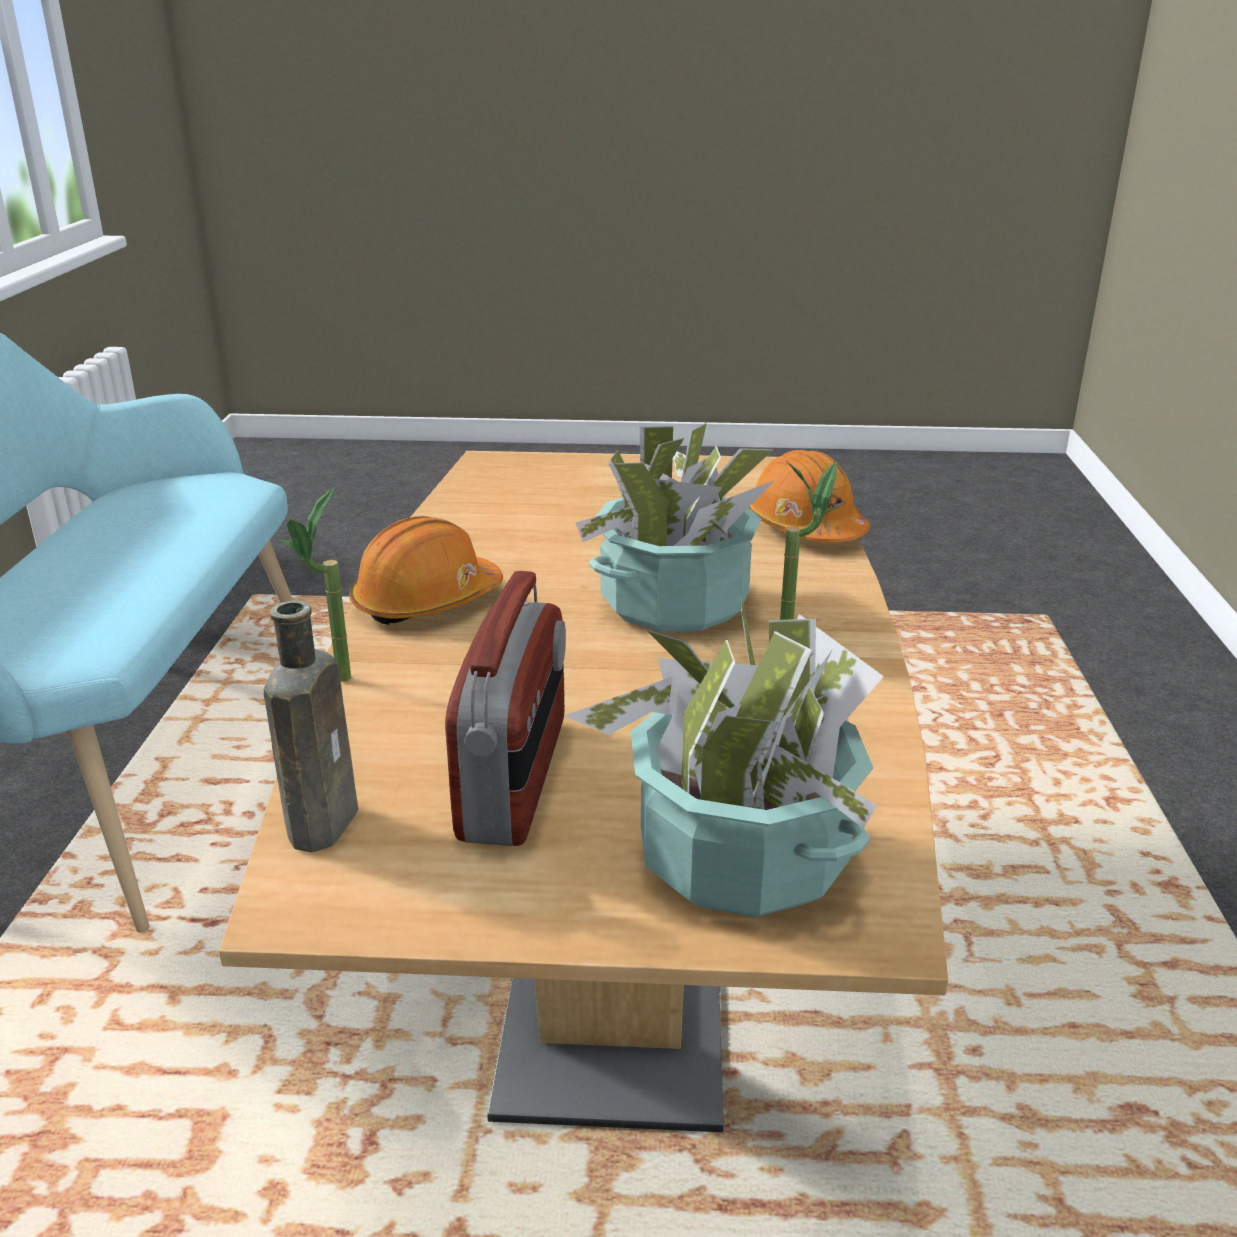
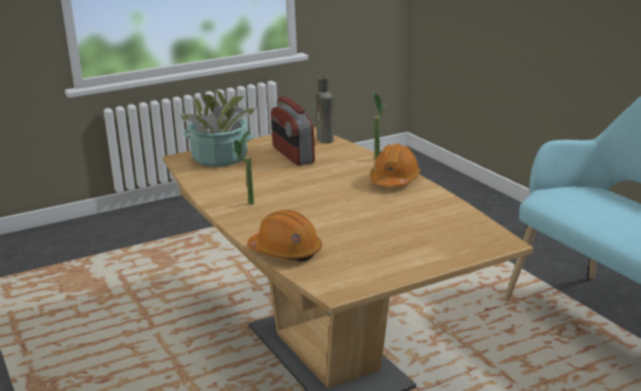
camera: 150 degrees right, 5 degrees down
potted plant [576,422,775,632] -> none

